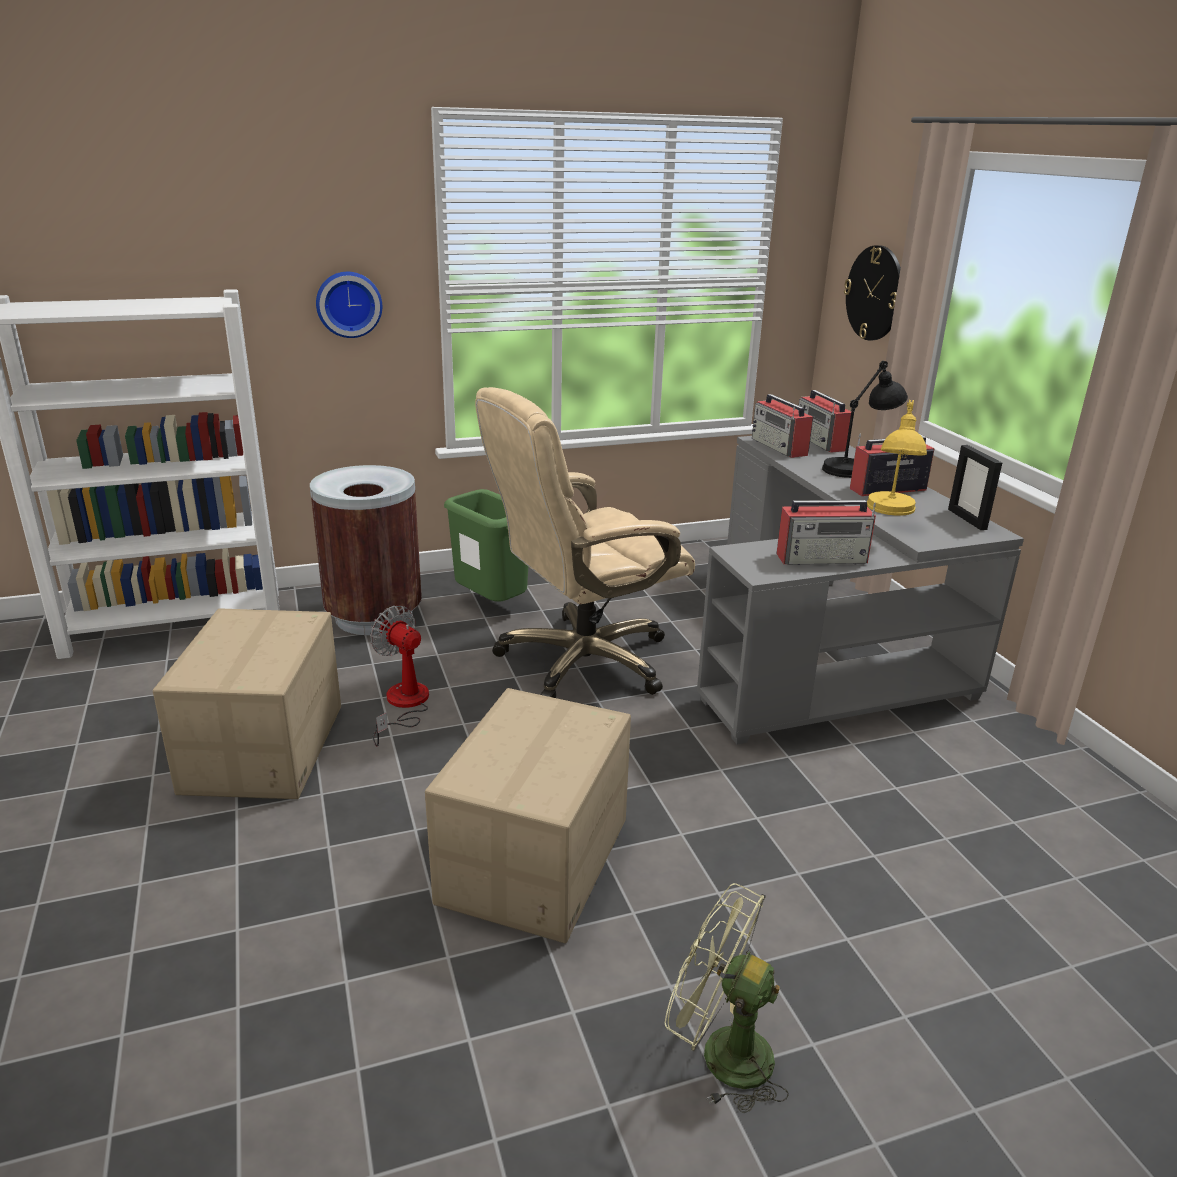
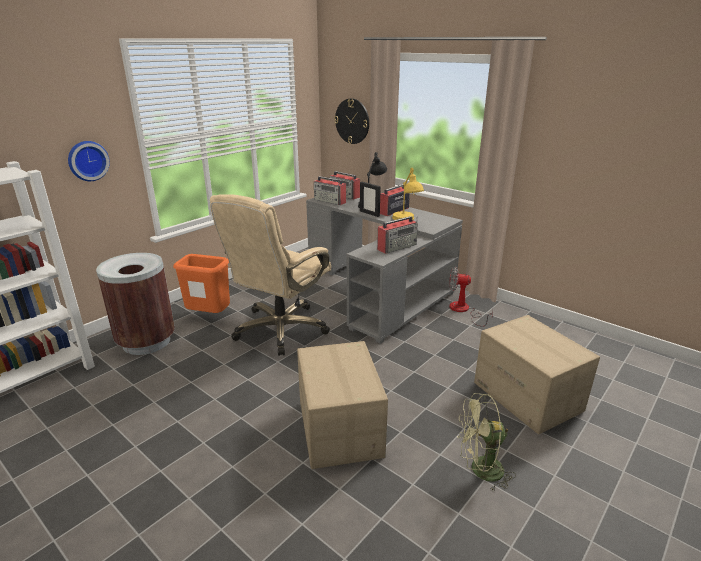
camera: 30 degrees left, 0 degrees up
cardboard box [153,608,341,799] -> cardboard box moved to [474,315,600,434]
fan [370,605,429,746] -> fan moved to [449,267,493,327]
green trash can [444,489,528,602] -> orange trash can [173,254,230,313]
picture frame [948,445,1002,530] -> picture frame moved to [360,182,381,217]

